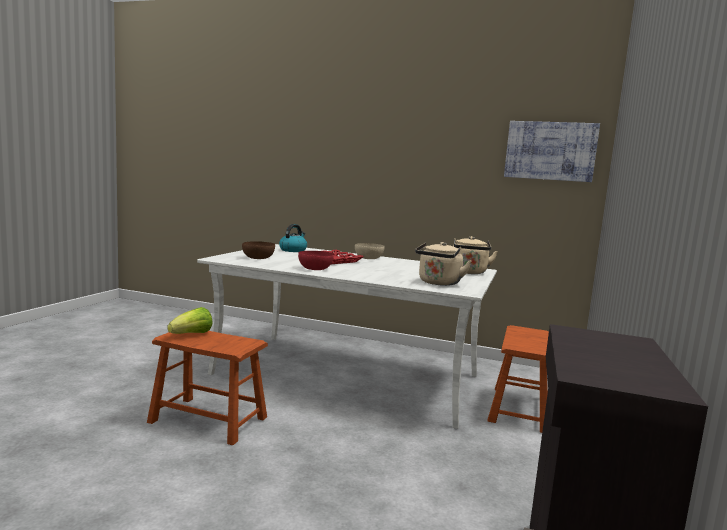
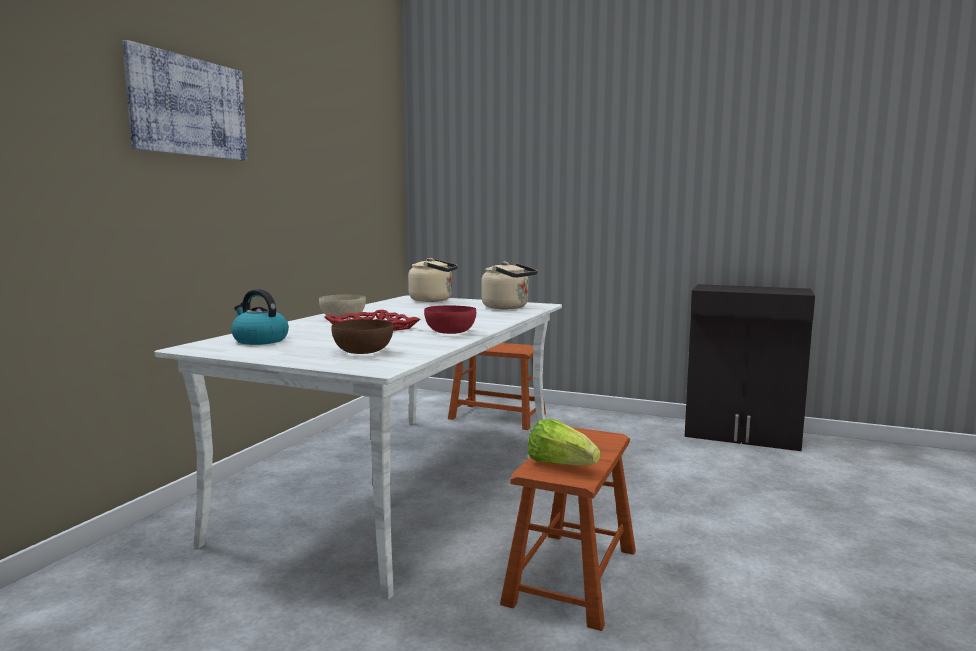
camera: 85 degrees left, 0 degrees up
picture [504,121,600,182] -> picture moved to [122,40,247,161]

